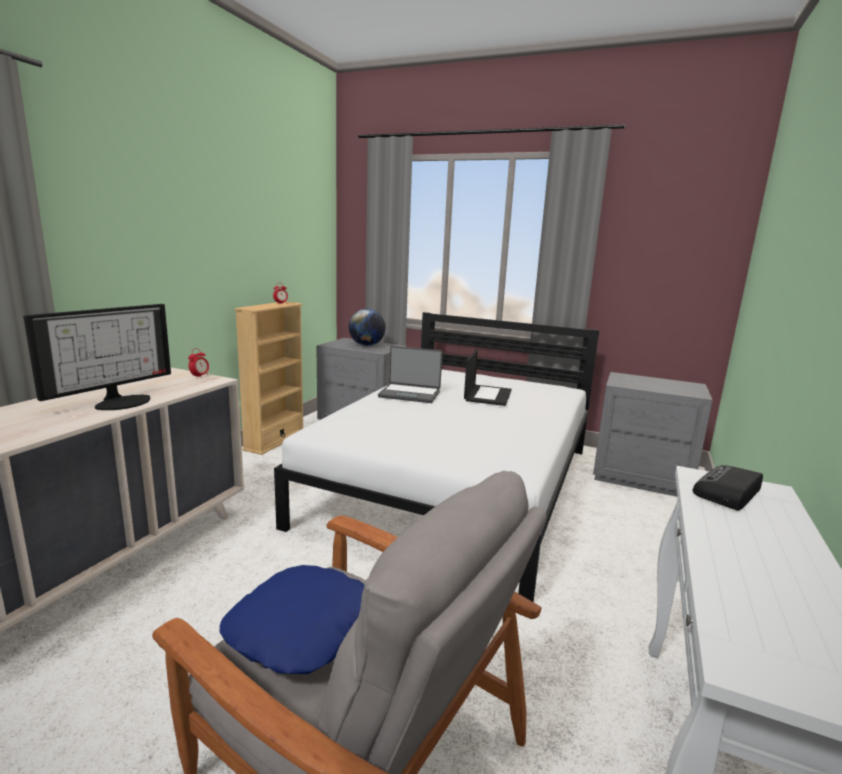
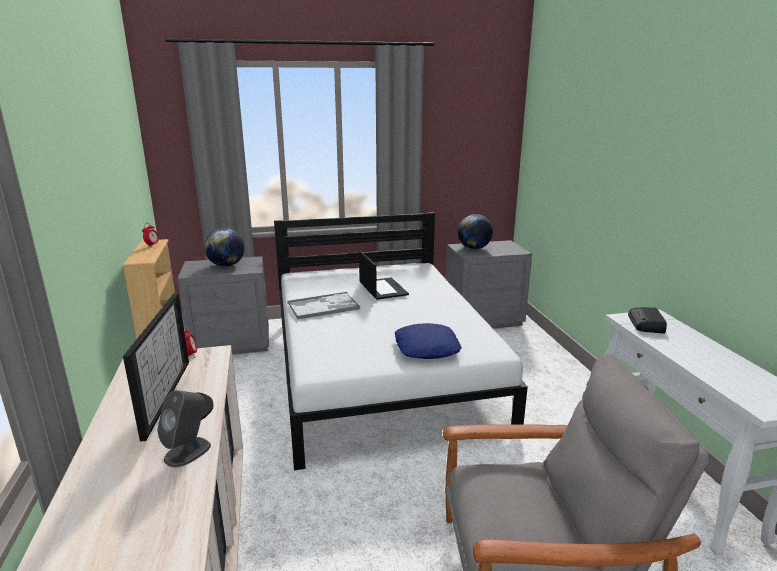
camera: 35 degrees left, 5 degrees up
blue pillow [220,565,364,674] -> blue pillow moved to [395,323,462,359]
laptop [378,346,442,403] -> tray [288,292,360,319]
none -> grey speaker [157,390,211,467]
none -> globe [458,214,493,249]

